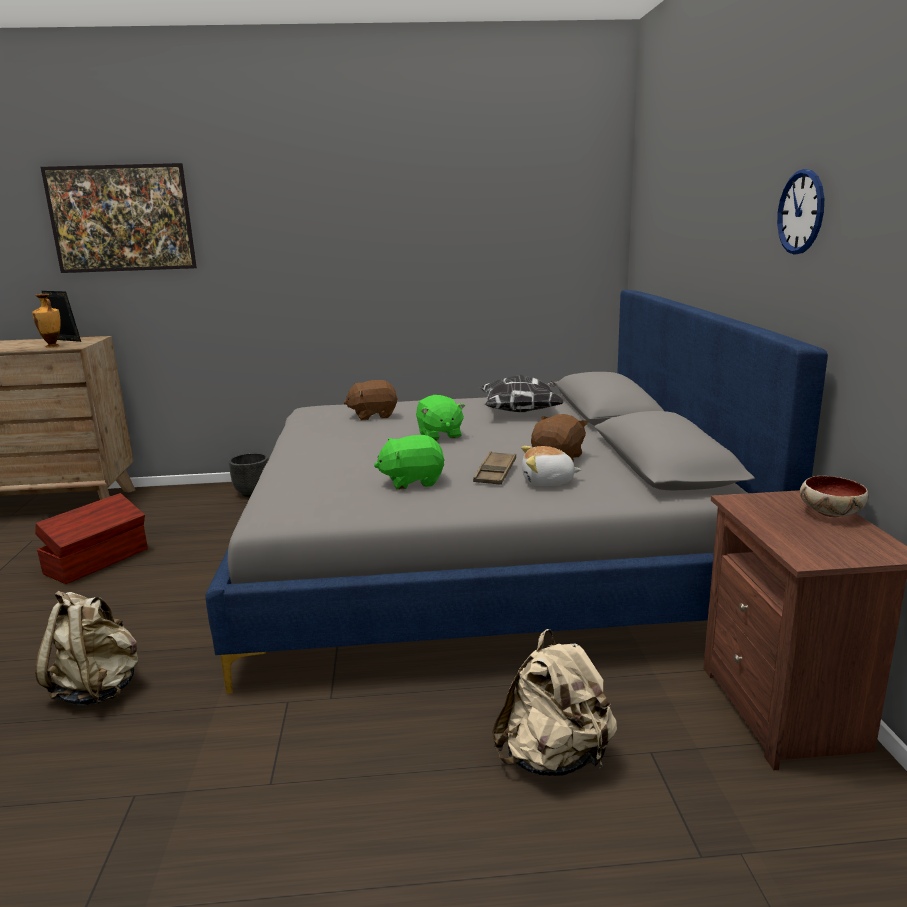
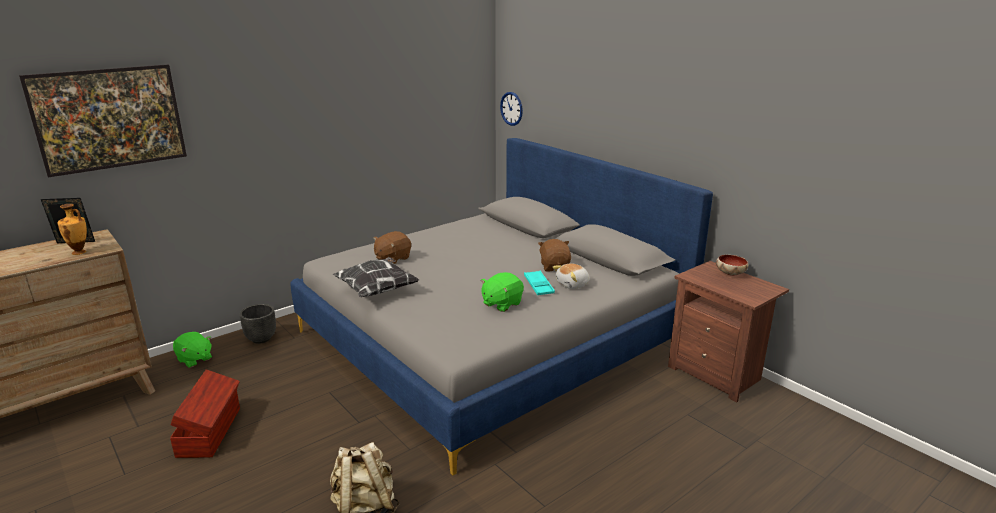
camera: 35 degrees left, 5 degrees up
green plush toy [416,395,465,441] -> green plush toy moved to [173,332,212,368]
brown tray [473,451,516,485] -> turquoise tray [524,271,555,295]
pillow [480,375,564,412] -> pillow moved to [332,257,419,297]
beige backpack [492,629,617,776] -> none
wall clock [777,169,824,254] -> wall clock moved to [500,92,523,126]

